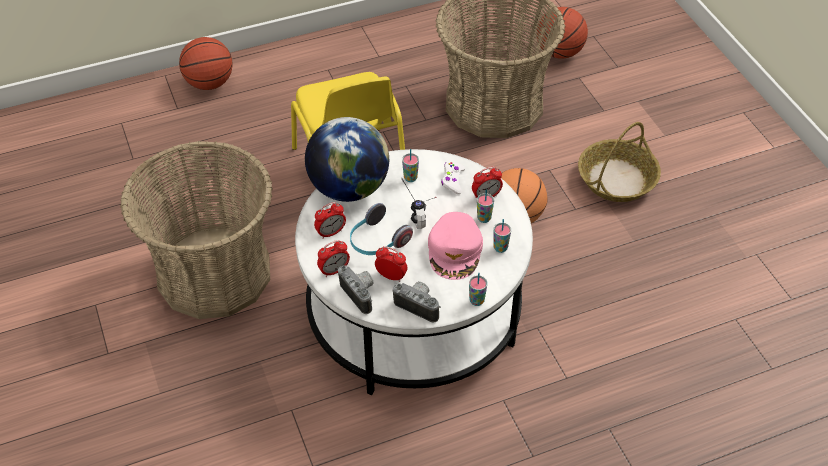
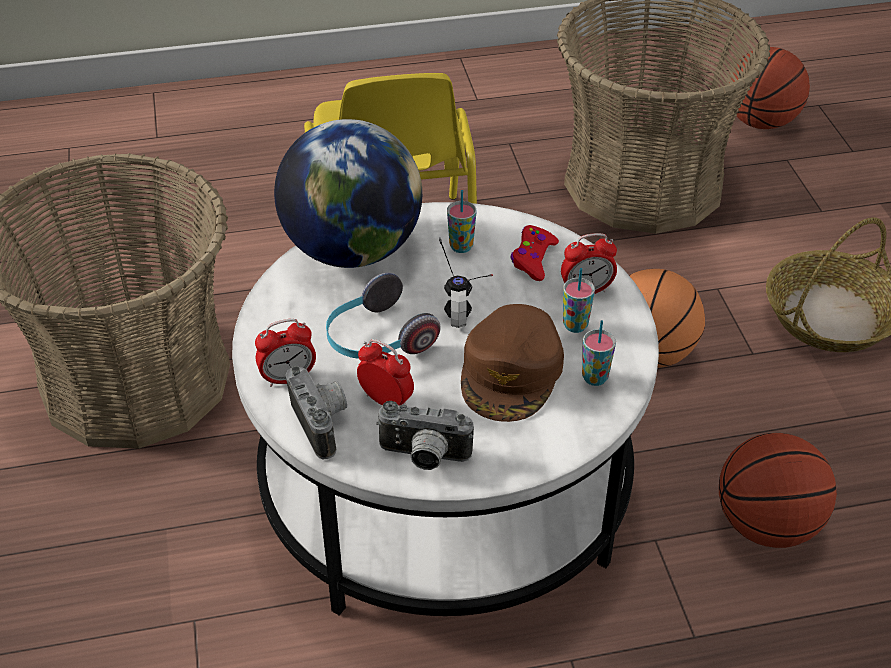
camera: 10 degrees right, 5 degrees down
basketball [179,37,233,90] -> basketball moved to [719,433,837,548]
alarm clock [314,202,346,239] -> none
camera [393,282,441,323] -> camera turned 150 degrees clockwise [376,401,474,470]
pink cap [428,212,483,280] -> brown cap [461,304,564,422]
white game controller [441,161,465,194] -> red game controller [511,225,559,281]
cup [469,273,488,306] -> none

